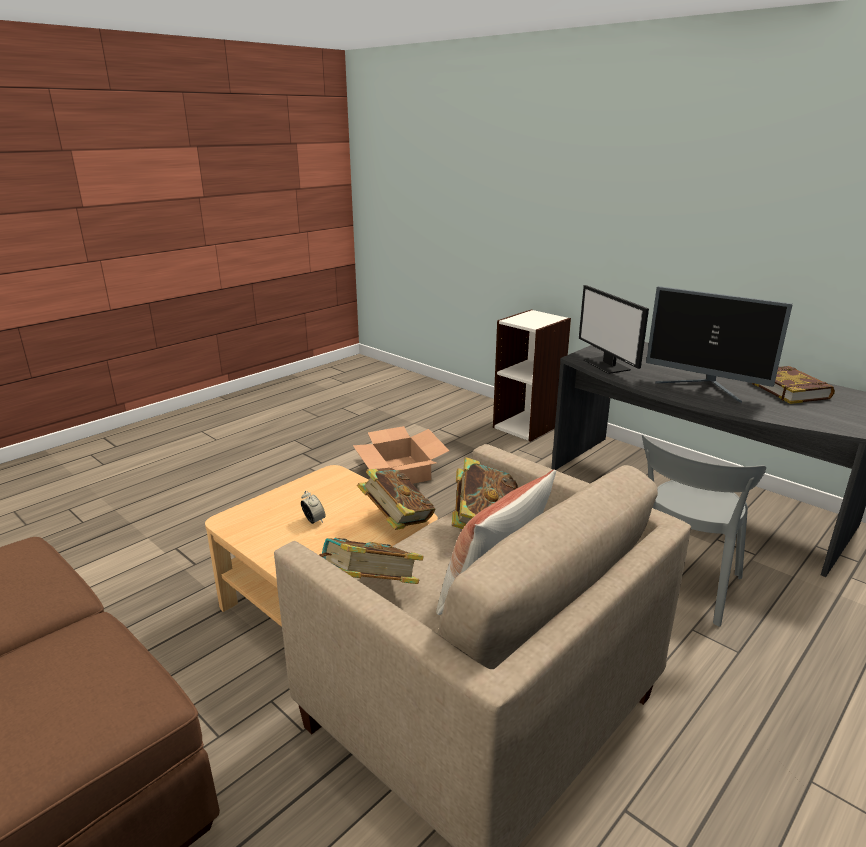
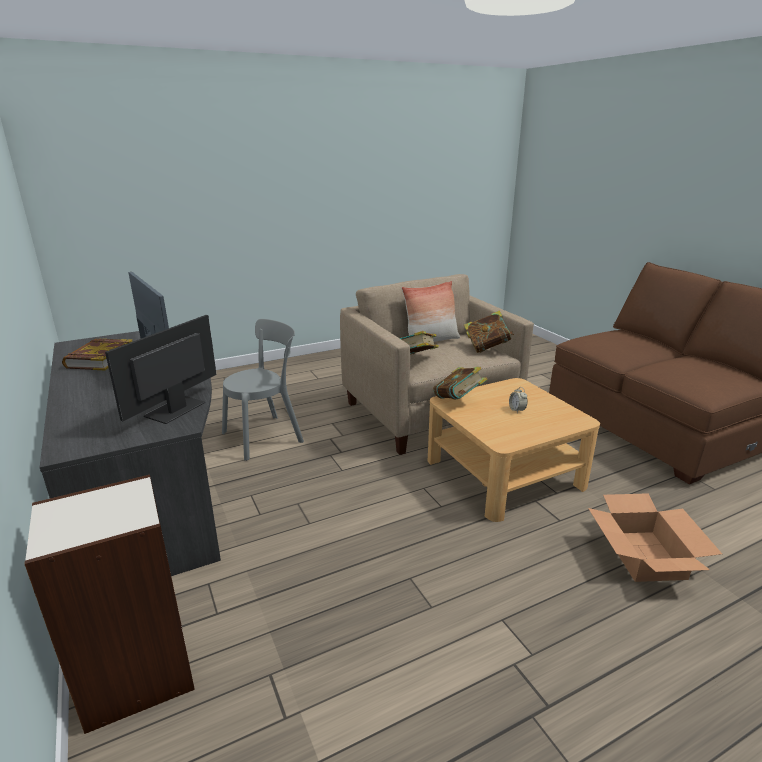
camera: 160 degrees left, 0 degrees up
cardboard box [353,426,450,484] -> cardboard box moved to [588,493,722,582]
monitor [579,285,649,374] -> monitor turned 150 degrees counterclockwise [105,315,217,424]

